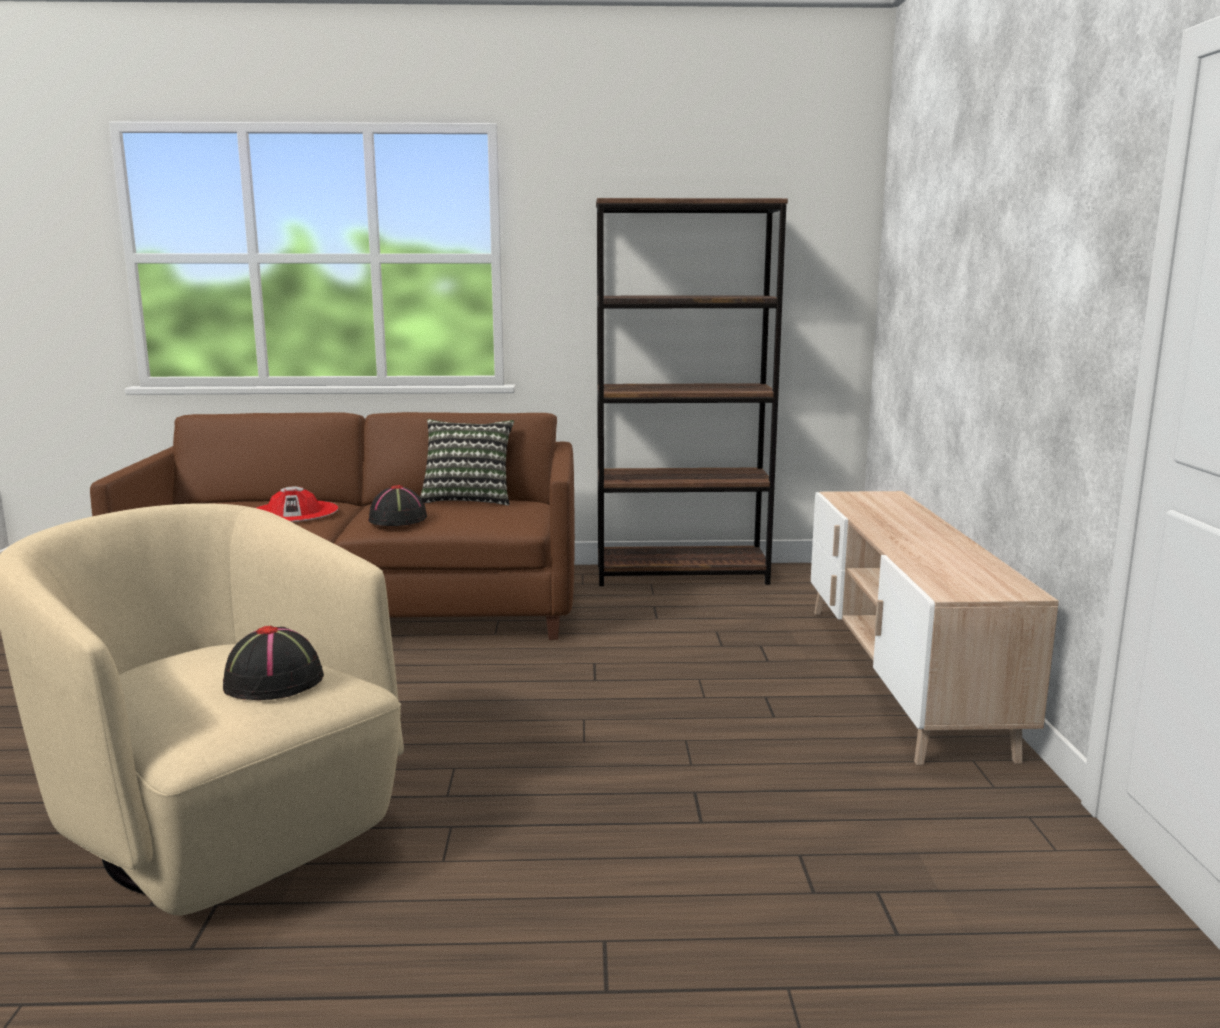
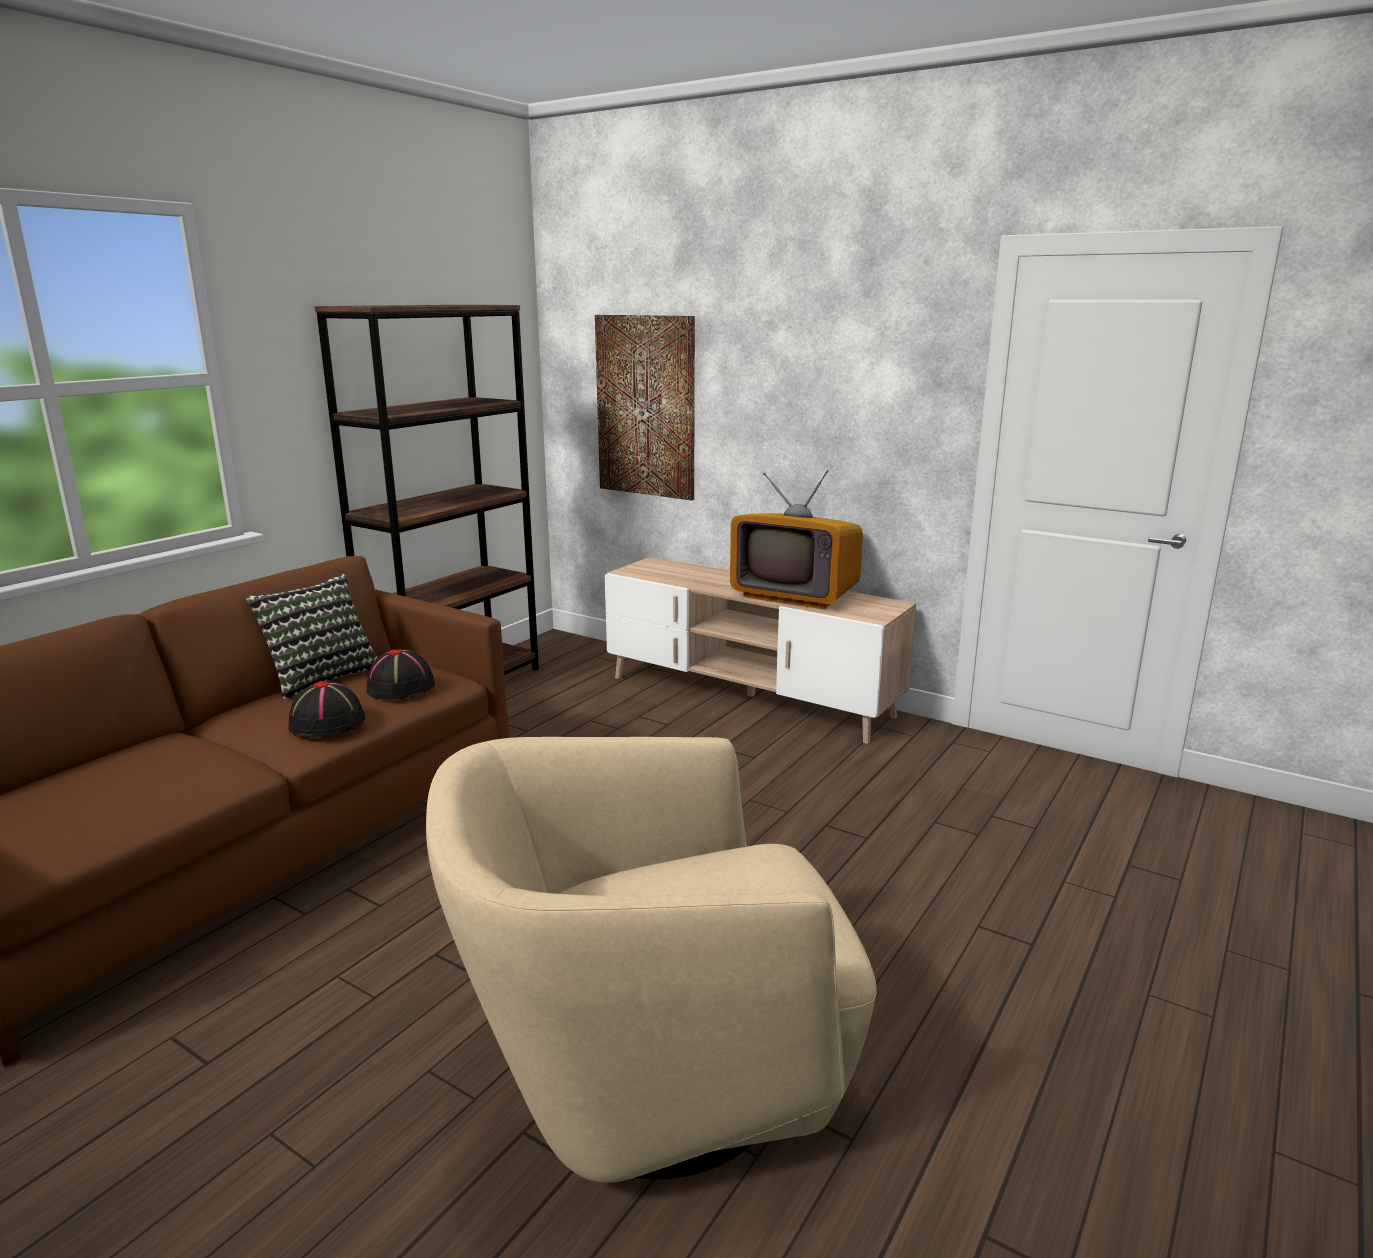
camera: 55 degrees left, 5 degrees up
black hat [223,626,324,700] -> black hat moved to [366,649,435,700]
red hat [256,487,338,522] -> none
none -> picture [595,315,695,500]
none -> television [730,470,863,609]

